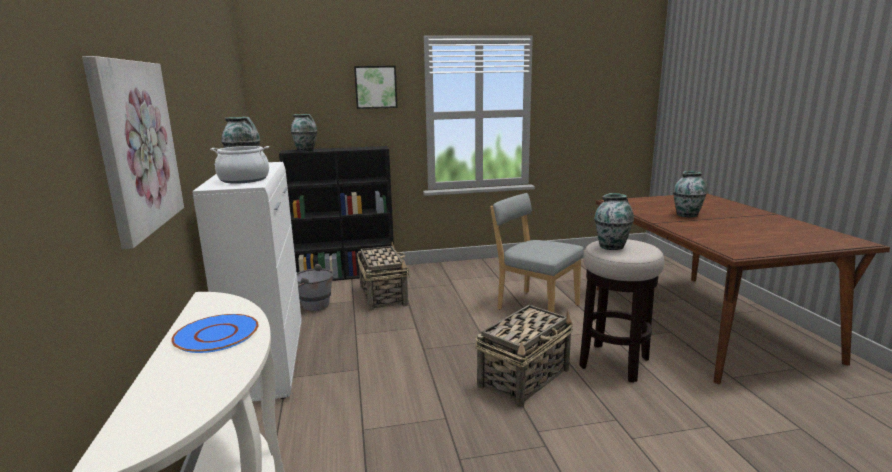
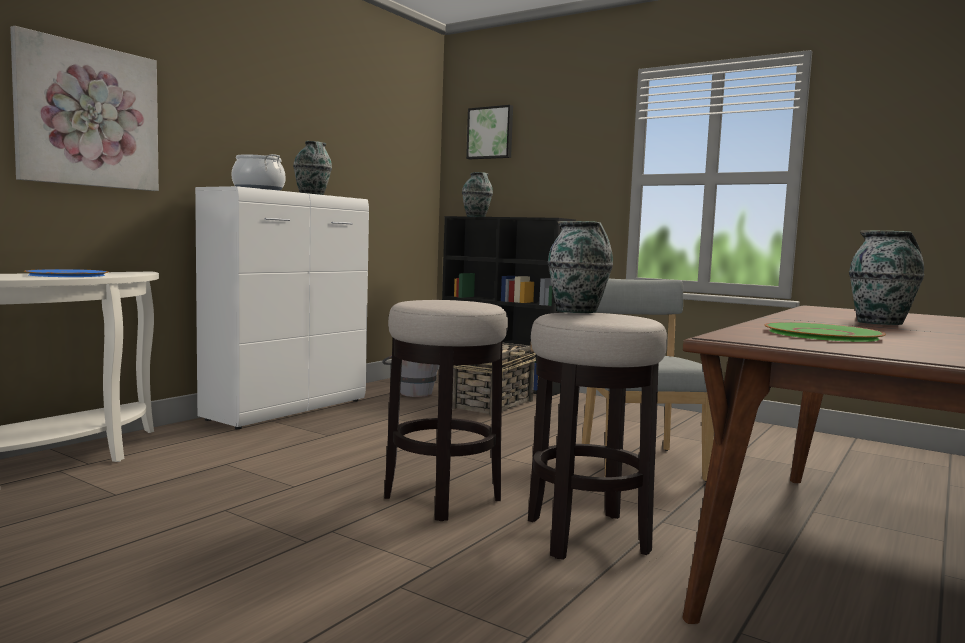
camera: 45 degrees right, 10 degrees down
picture [354,66,398,109] -> picture moved to [466,105,513,159]
basket [475,305,573,407] -> stool [384,300,508,521]
none -> green plate [765,322,886,342]

